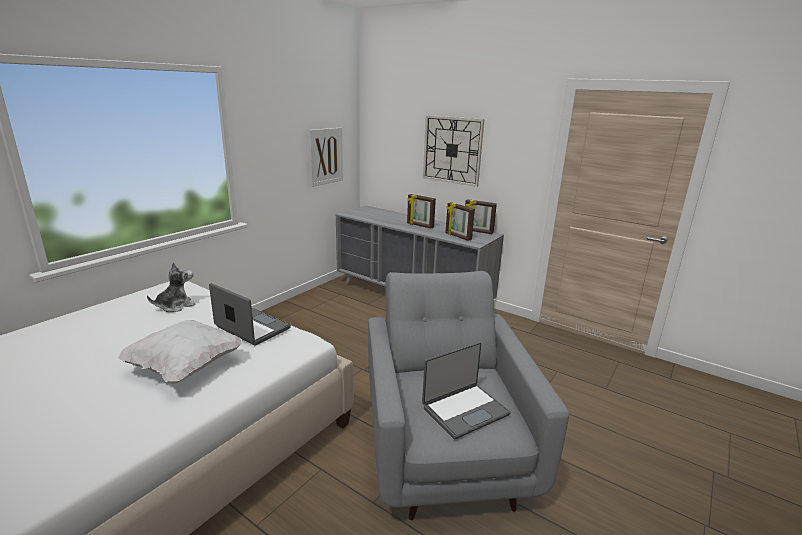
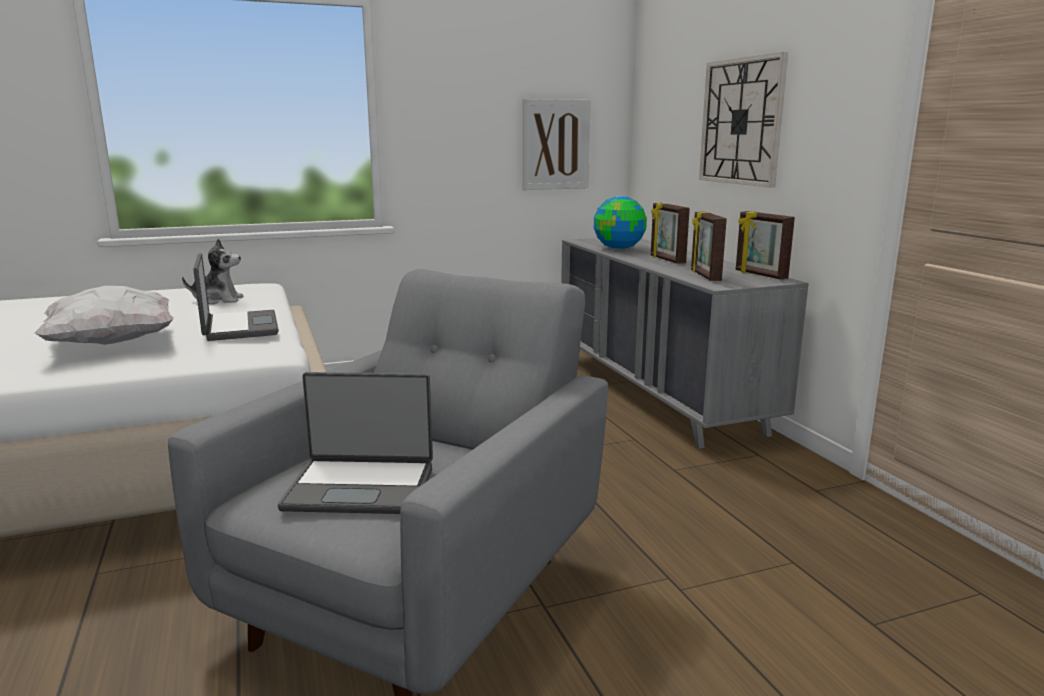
camera: 35 degrees right, 5 degrees down
none -> globe [594,196,647,250]

